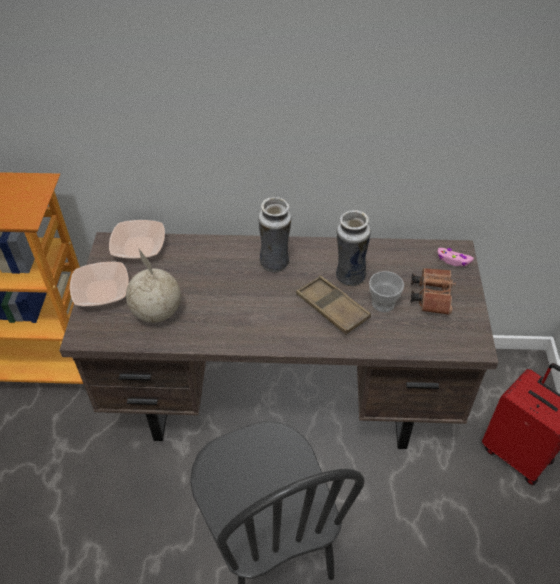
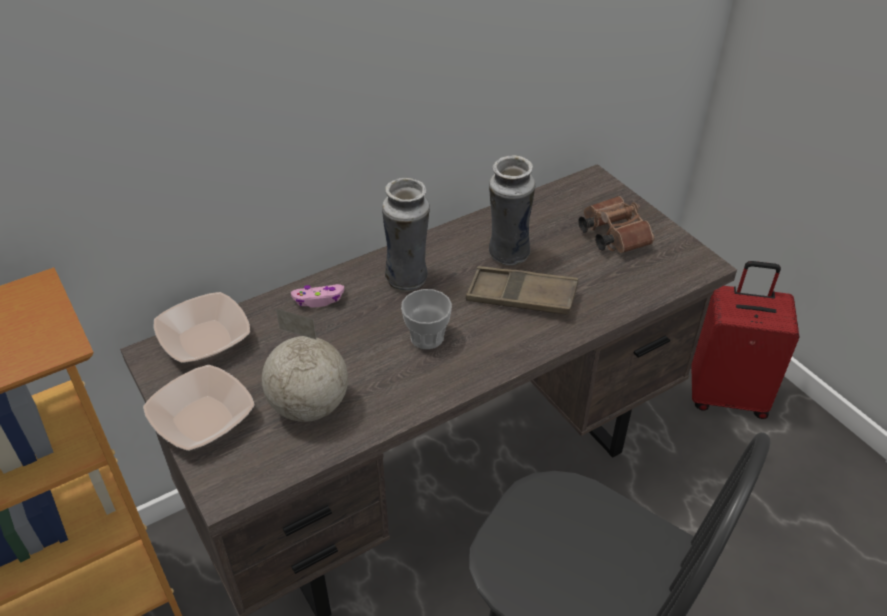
camera: 35 degrees left, 5 degrees down
cup [369,271,404,312] -> cup moved to [401,289,452,349]
pink game controller [437,248,474,267] -> pink game controller moved to [291,284,344,307]

